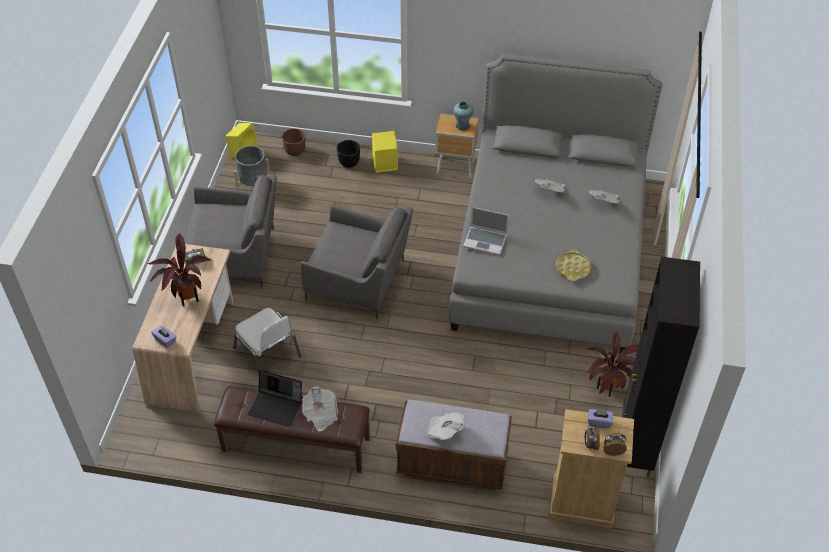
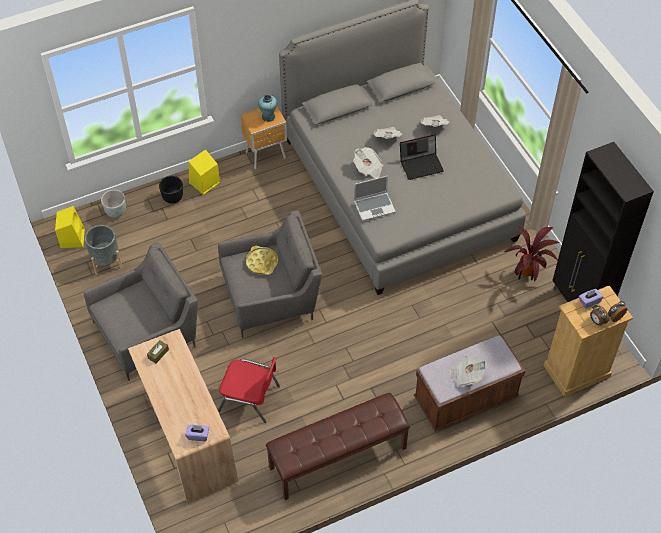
camera: 35 degrees left, 5 degrees up
potted plant [147,233,211,306] -> none
white chair [234,308,301,371] -> red chair [218,357,280,423]
laptop [248,370,302,427] -> laptop moved to [400,134,444,180]
brown planter [282,128,305,156] -> grey planter [101,190,126,218]
newspaper [302,386,338,432] -> newspaper moved to [353,147,384,179]
yellow tray [556,249,591,281] -> yellow tray moved to [246,246,278,275]

